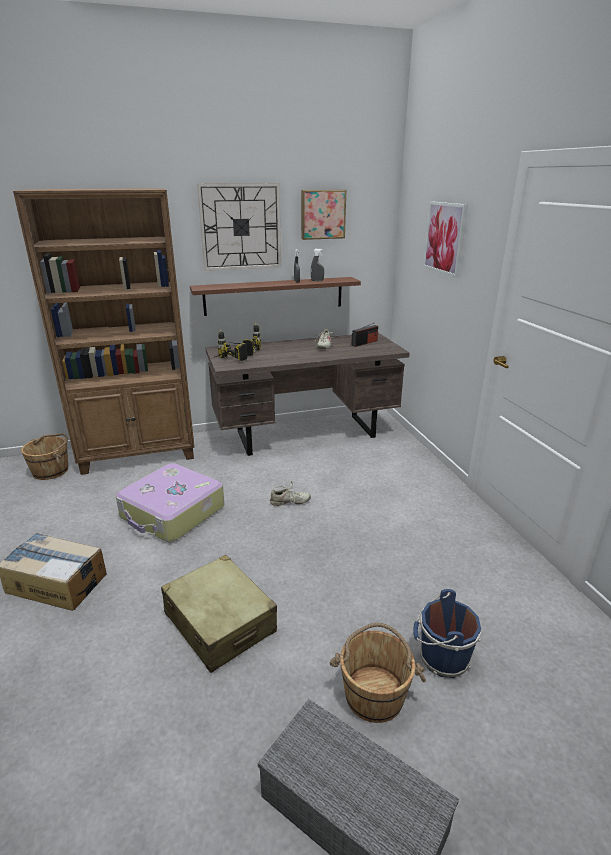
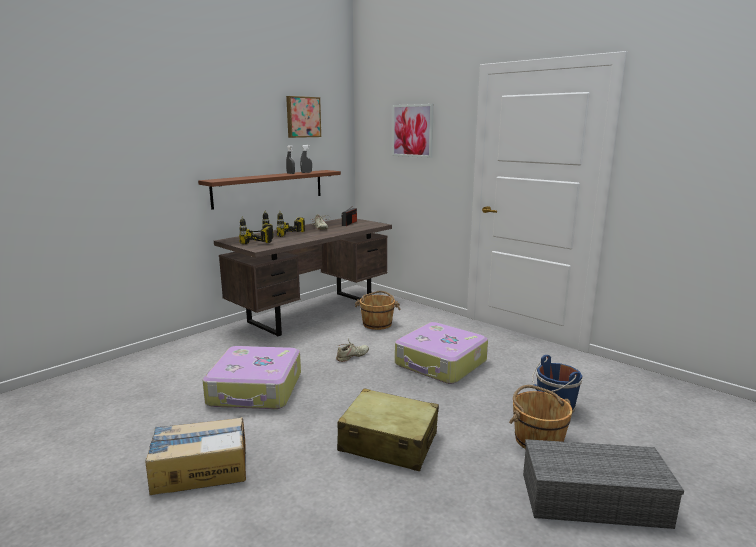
camera: 30 degrees left, 10 degrees down
brown bookcase [13,188,195,475] -> none
brown bucket [21,433,68,480] -> brown bucket moved to [355,291,401,330]
wall clock [197,183,281,271] -> none
none -> power drill [277,211,305,237]
none -> suitcase [395,322,488,384]

